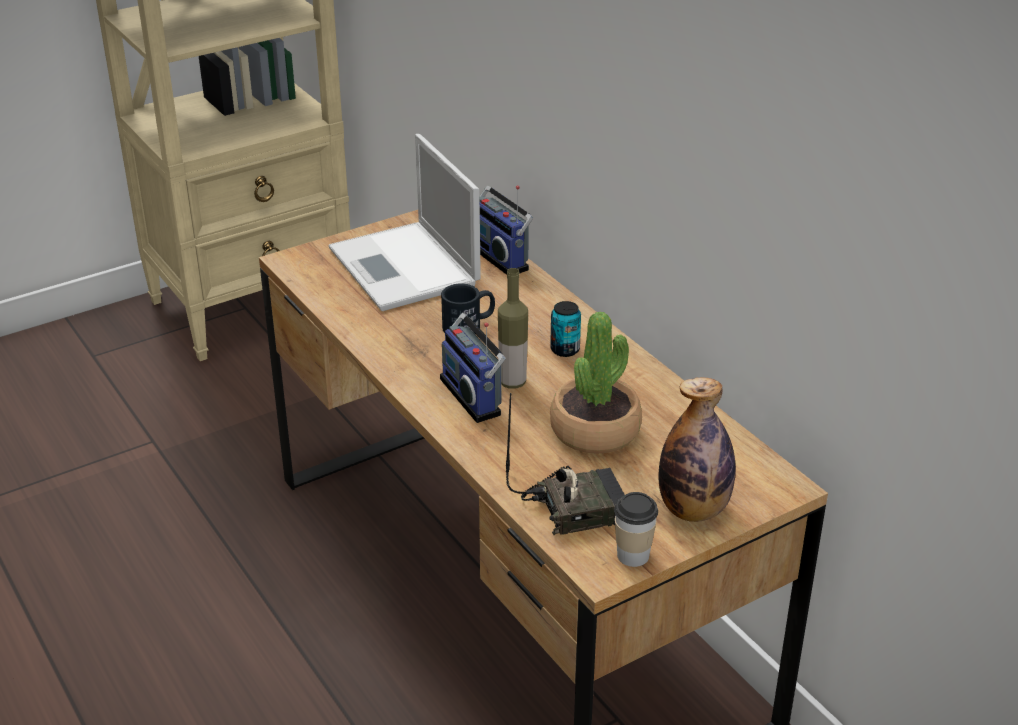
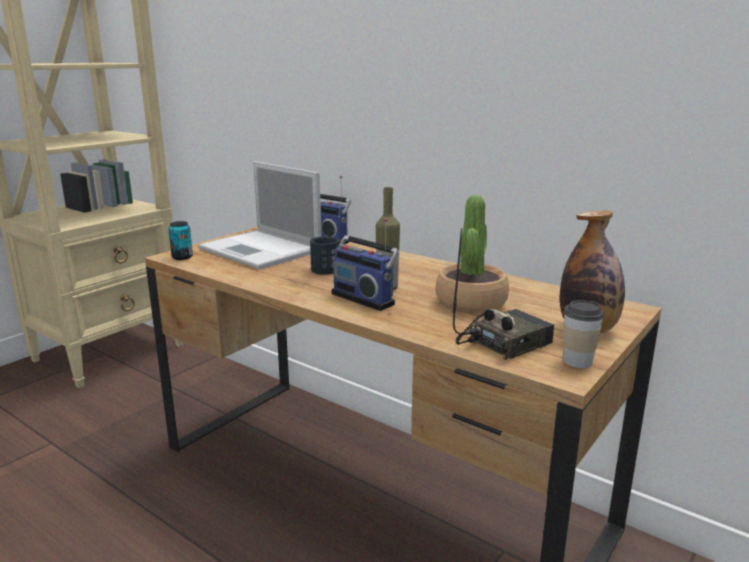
camera: 20 degrees left, 15 degrees down
can [550,301,581,357] -> can moved to [168,221,193,260]

